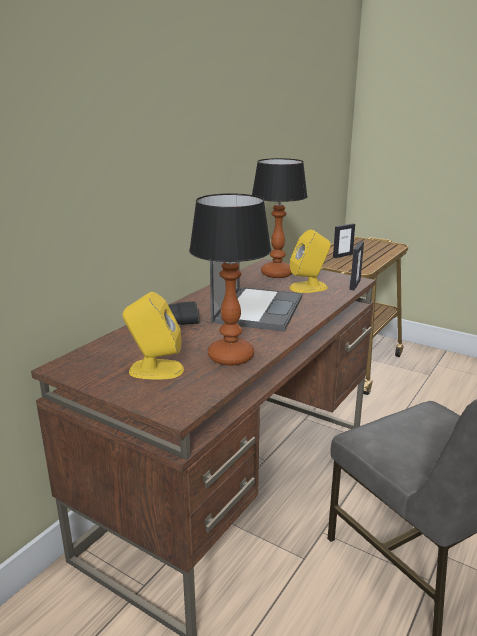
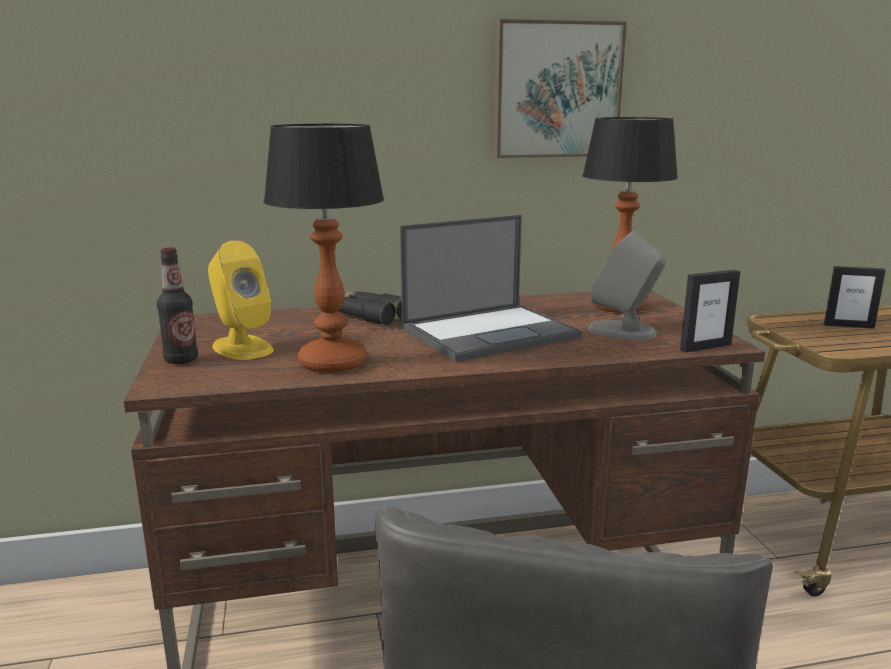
camera: 45 degrees right, 5 degrees down
yellow speaker [289,230,331,293] -> grey speaker [588,231,666,340]
none -> bottle [157,248,198,364]
none -> picture [493,19,627,158]

